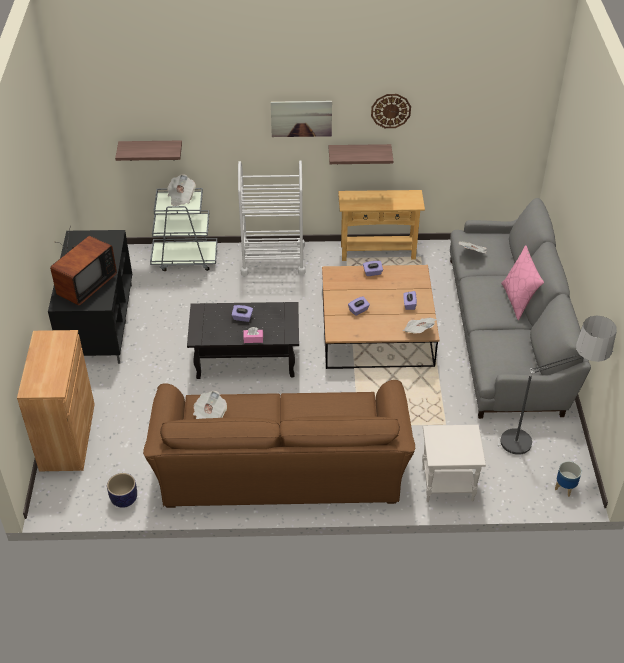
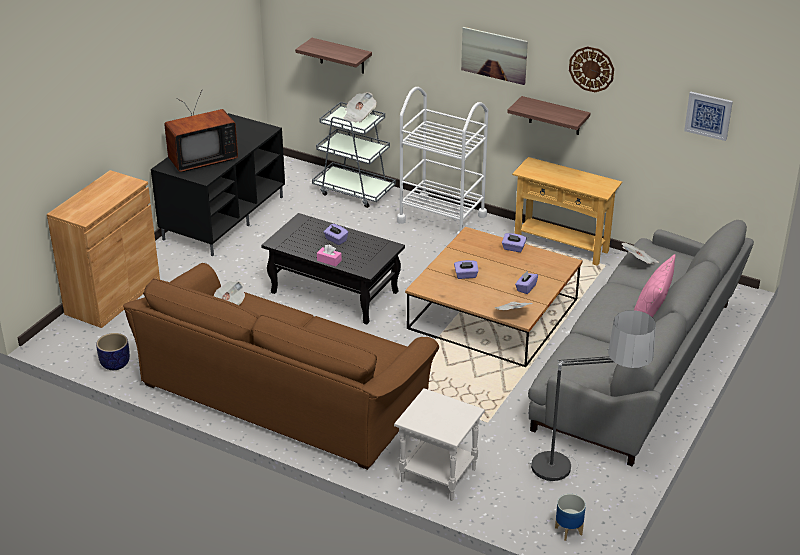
camera: 30 degrees right, 10 degrees down
none -> picture [684,92,733,141]

